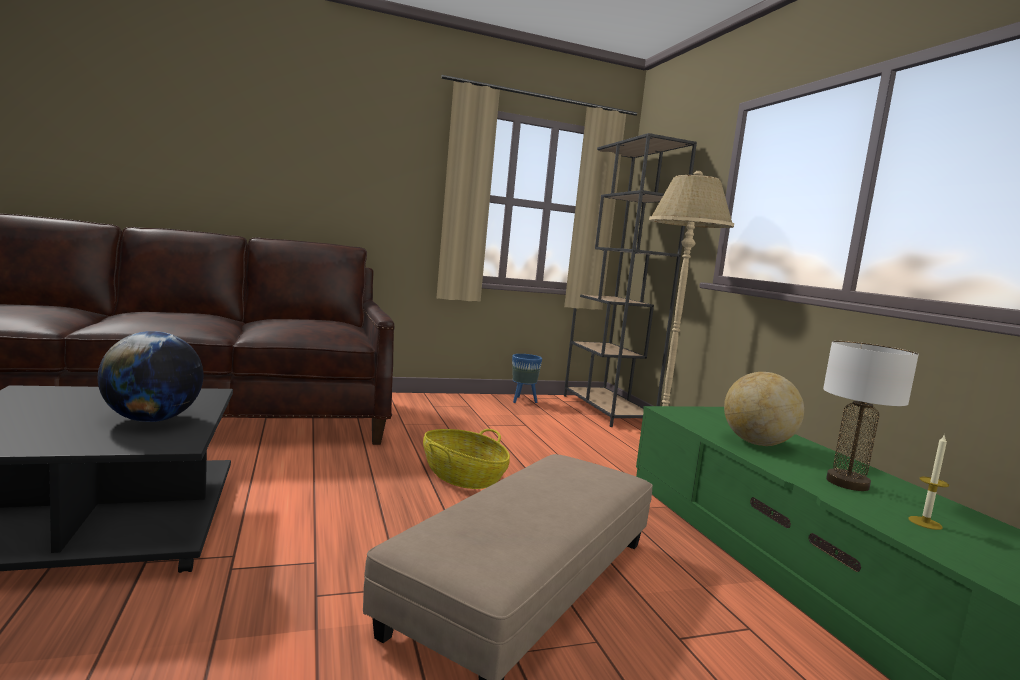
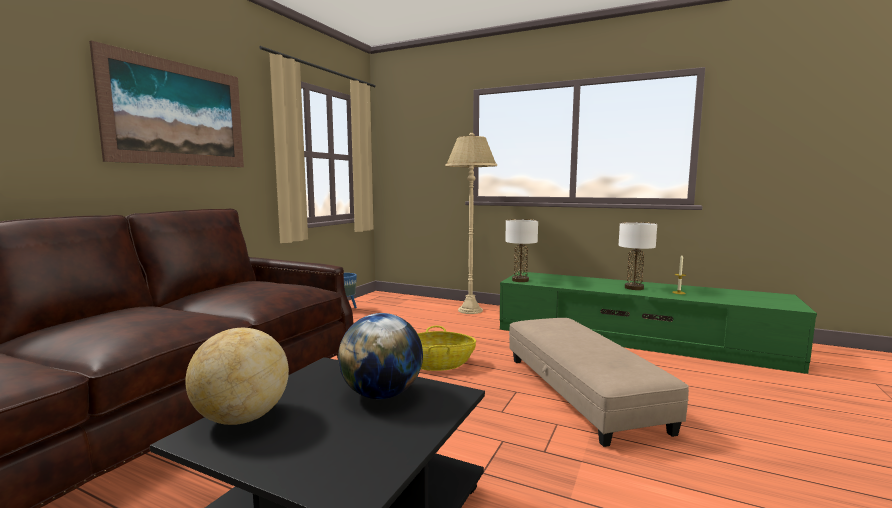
camera: 45 degrees left, 0 degrees up
bookcase [564,133,697,427] -> none
globe [724,372,804,446] -> globe moved to [185,328,289,425]
none -> picture [89,41,244,167]
none -> table lamp [505,219,538,282]

